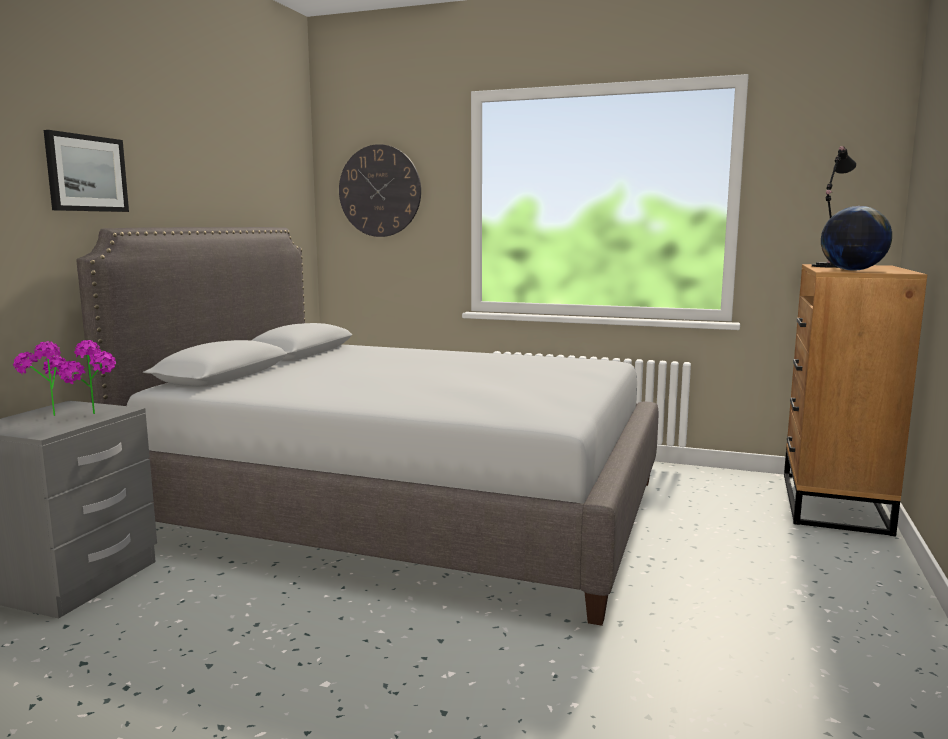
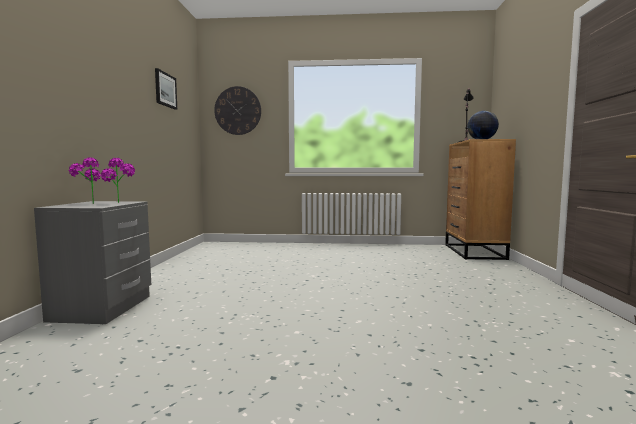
camera: 15 degrees left, 5 degrees down
picture [44,130,129,212] -> picture moved to [155,68,177,110]
grey bed [77,227,658,626] -> none

